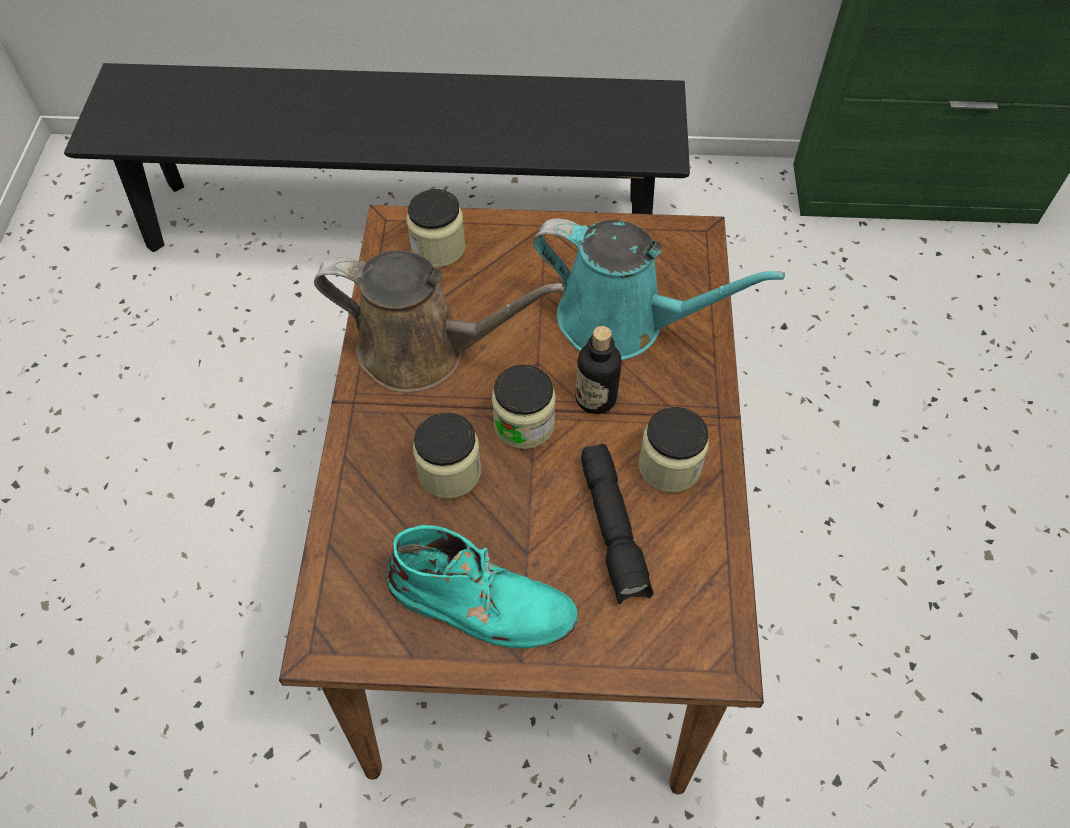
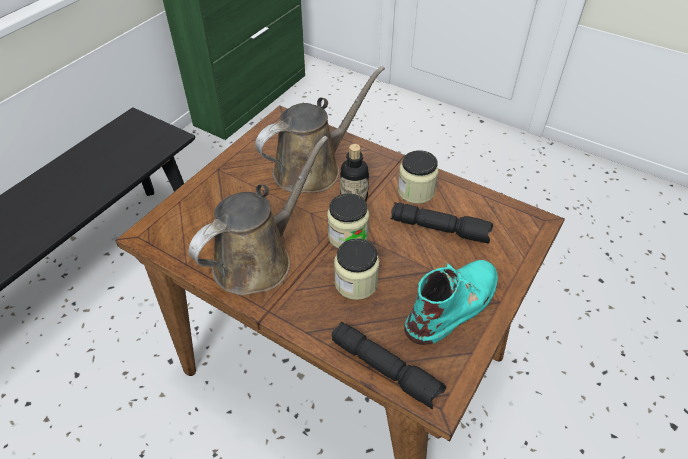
camera: 60 degrees left, 10 degrees down
jar [407,189,465,267] -> none
turquoise watering can [533,218,785,360] -> brown watering can [255,66,385,193]
none -> black flashlight [332,322,446,409]

